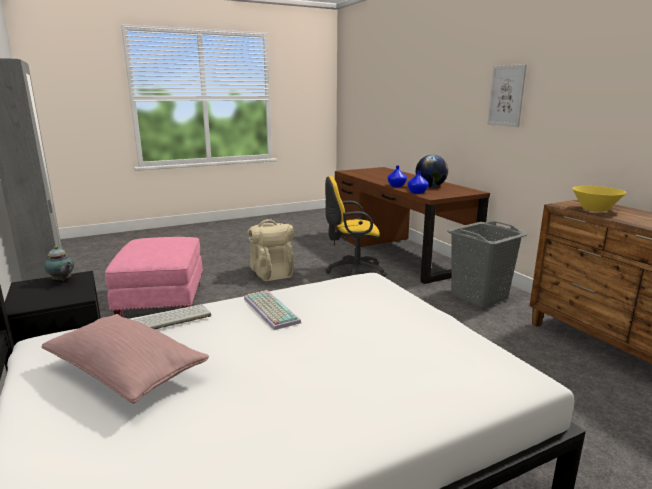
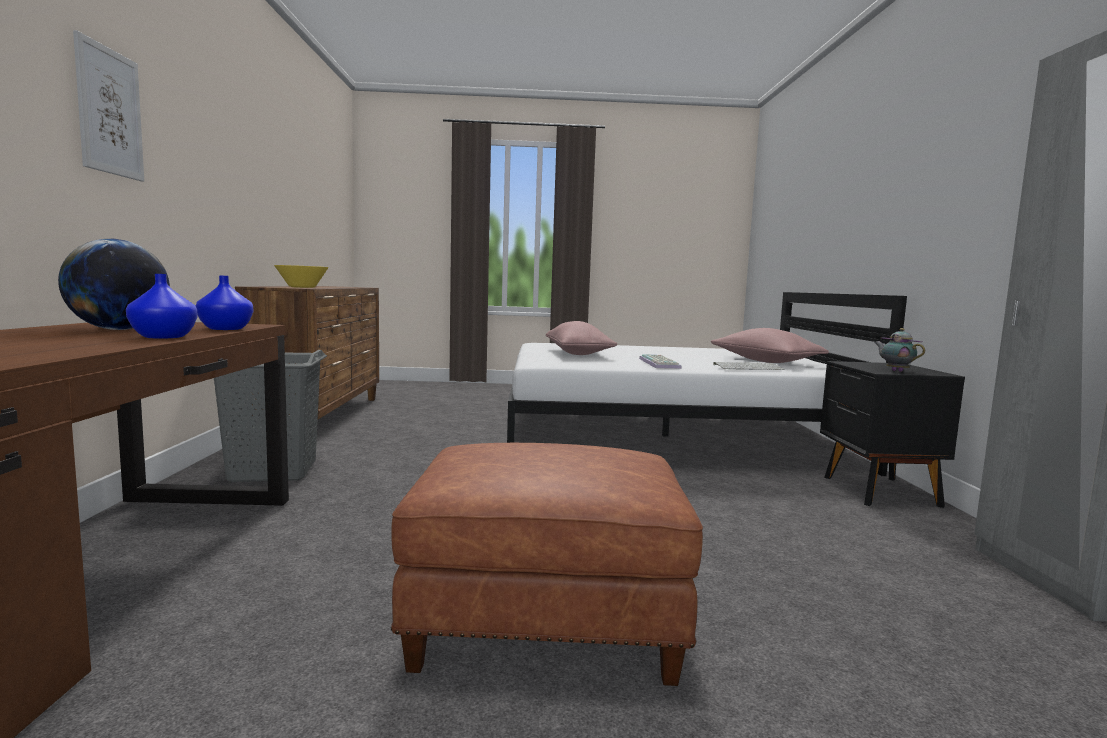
camera: 155 degrees left, 10 degrees down
pink ottoman [105,237,203,317] -> none
beige backpack [247,219,294,281] -> brown ottoman [391,443,703,686]
yellow office chair [325,176,387,277] -> none
none -> pink pillow [546,321,617,355]

